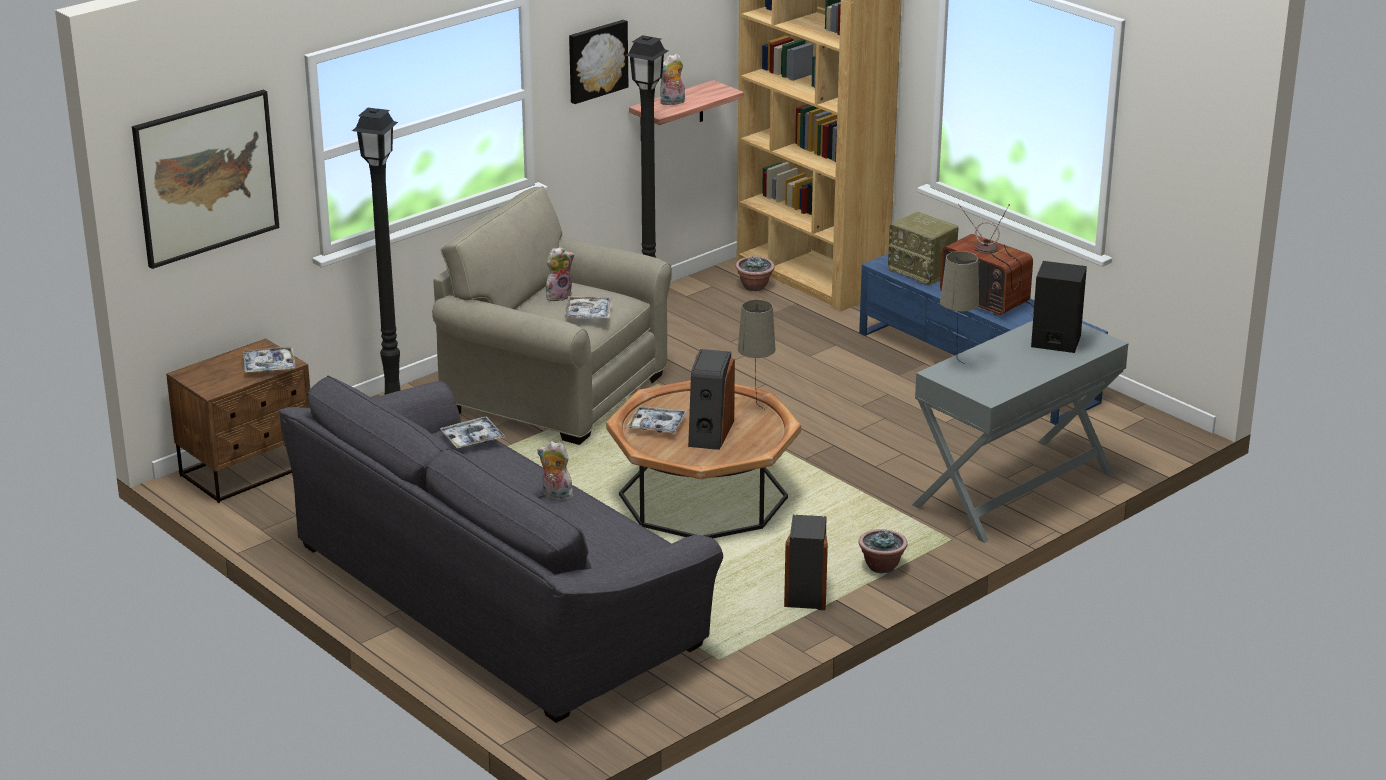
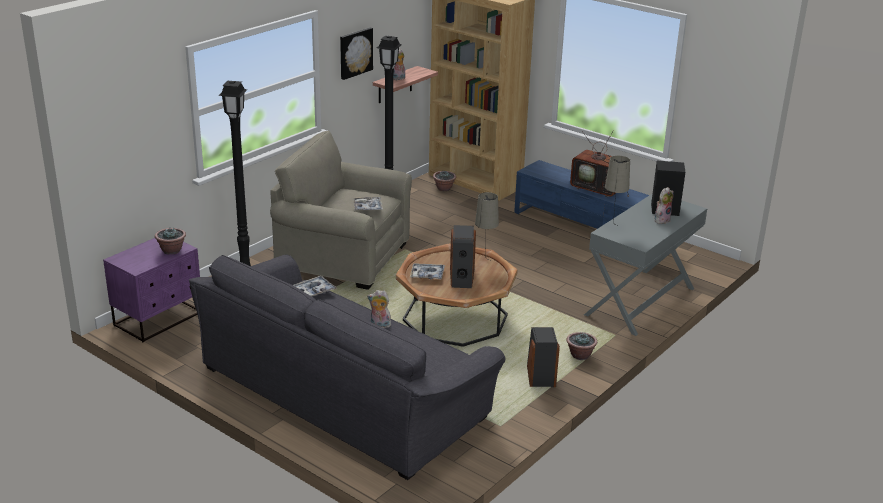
camera: 10 degrees left, 0 degrees up
picture [132,90,279,269] -> none
brown nightstand [166,339,310,503] -> purple nightstand [103,238,200,342]
tray [243,347,296,373] -> potted plant [155,228,186,255]
plush toy [546,247,574,301] -> plush toy moved to [655,187,674,224]
radio [888,212,959,286] -> none

